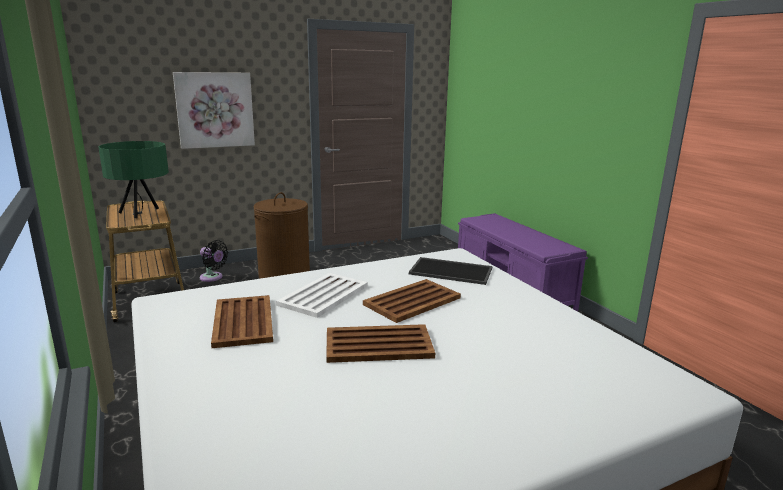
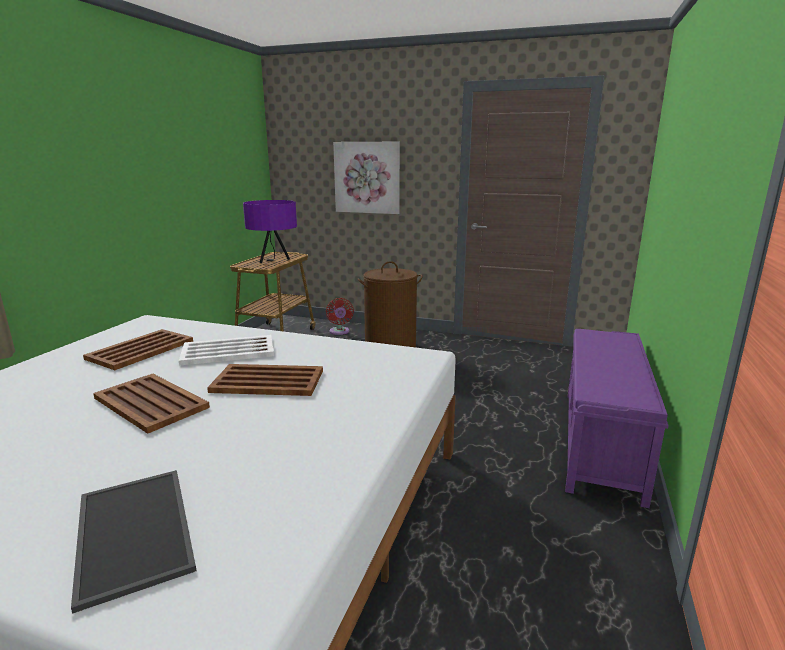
camera: 45 degrees right, 0 degrees up
green table lamp [98,141,169,218] -> purple table lamp [243,200,297,263]
black fan [200,240,228,282] -> red fan [326,298,354,335]
tray [409,257,492,285] -> tray moved to [71,470,197,614]

